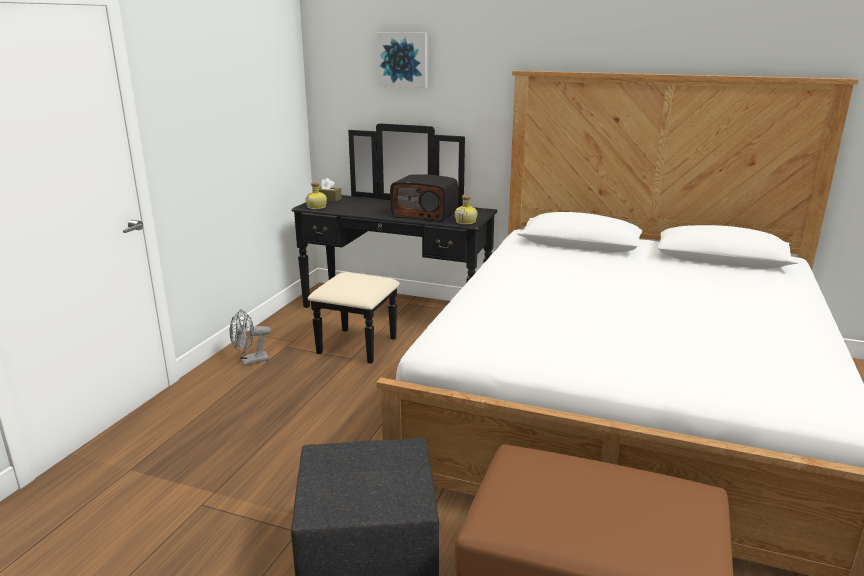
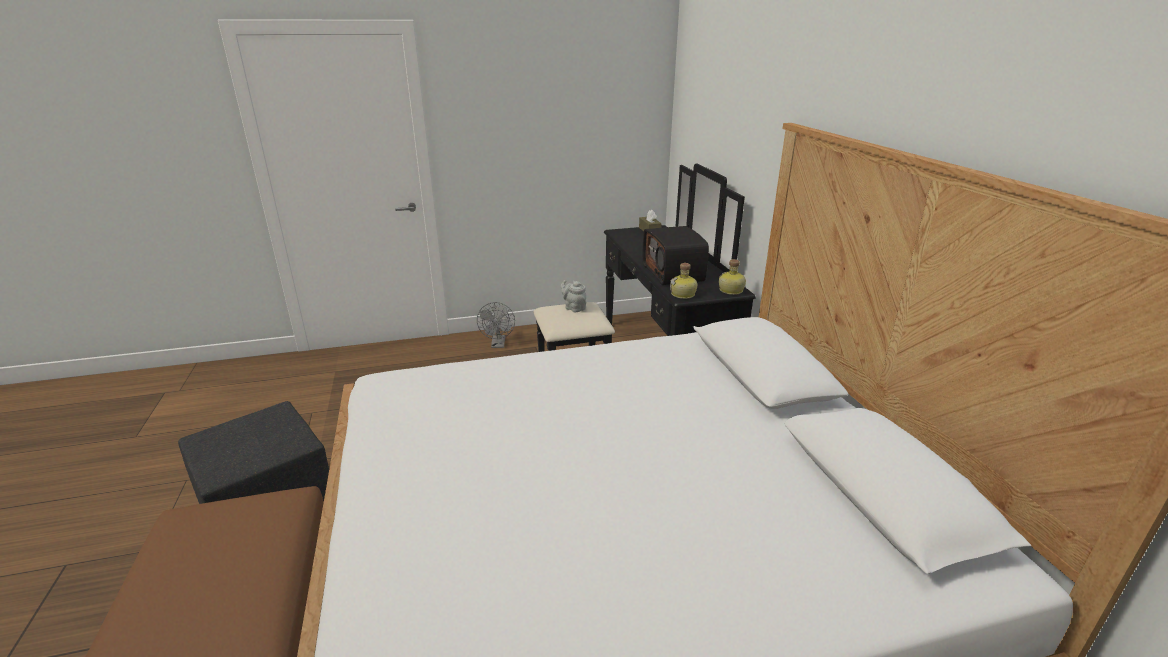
camera: 55 degrees right, 5 degrees up
grey fan [230,309,271,366] -> grey fan turned 120 degrees counterclockwise [477,302,515,348]
bottle [305,182,327,209] -> bottle moved to [719,259,746,295]
picture [377,33,428,88] -> none
none -> grey teapot [561,280,586,312]

